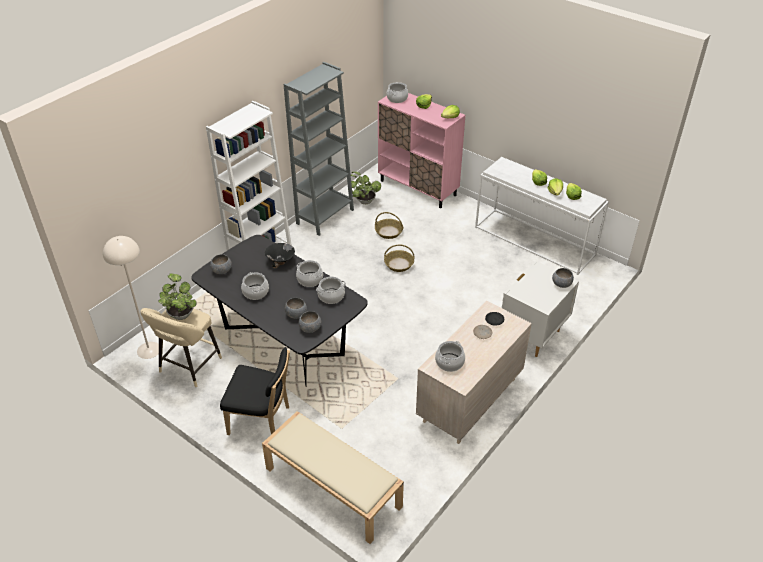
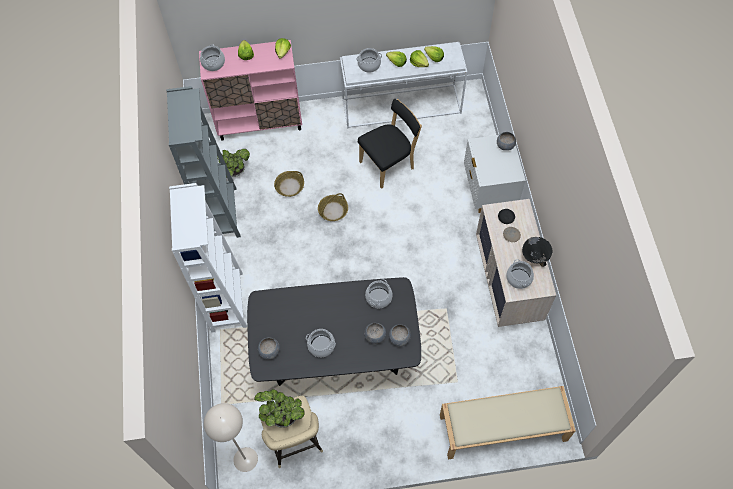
camera: 45 degrees left, 20 degrees up
black chair [220,347,290,435] -> black chair moved to [358,99,422,189]
black bowl [265,243,295,268] -> black bowl moved to [522,237,552,267]
cooking pot [296,260,323,287] -> cooking pot moved to [356,48,382,73]

